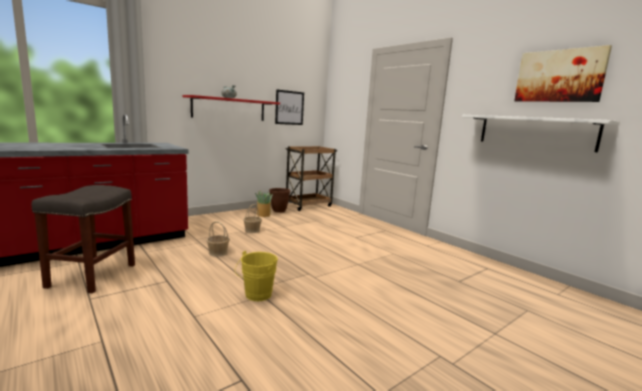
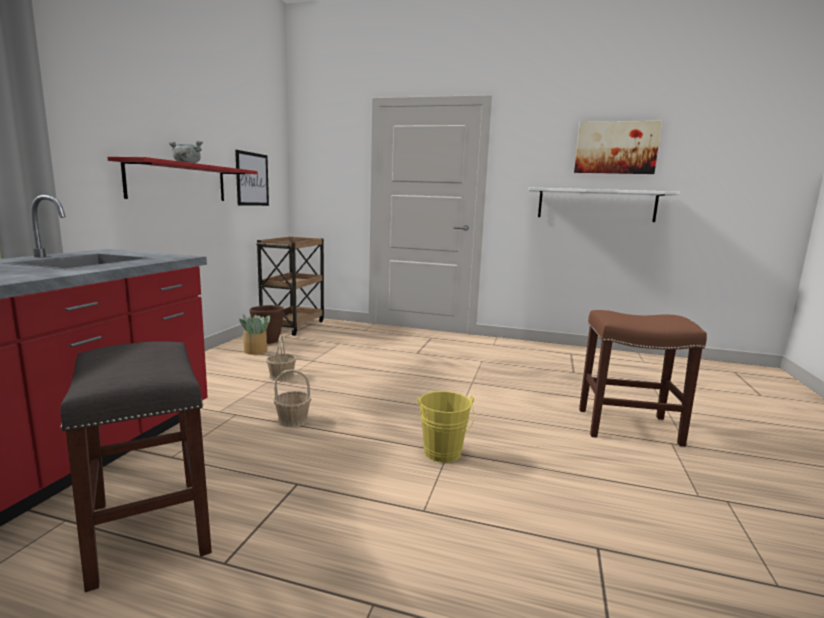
camera: 35 degrees left, 0 degrees up
none -> brown stool [579,310,707,447]

